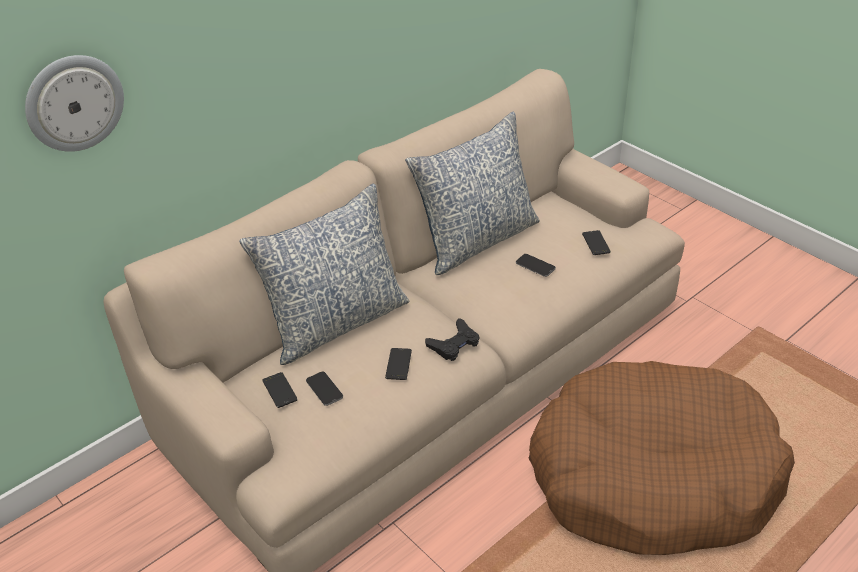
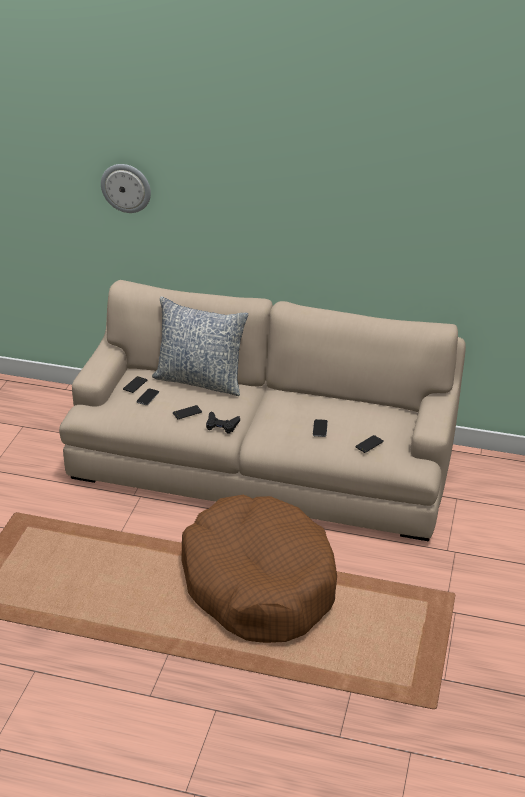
camera: 55 degrees right, 5 degrees down
pillow [405,112,540,275] -> none

